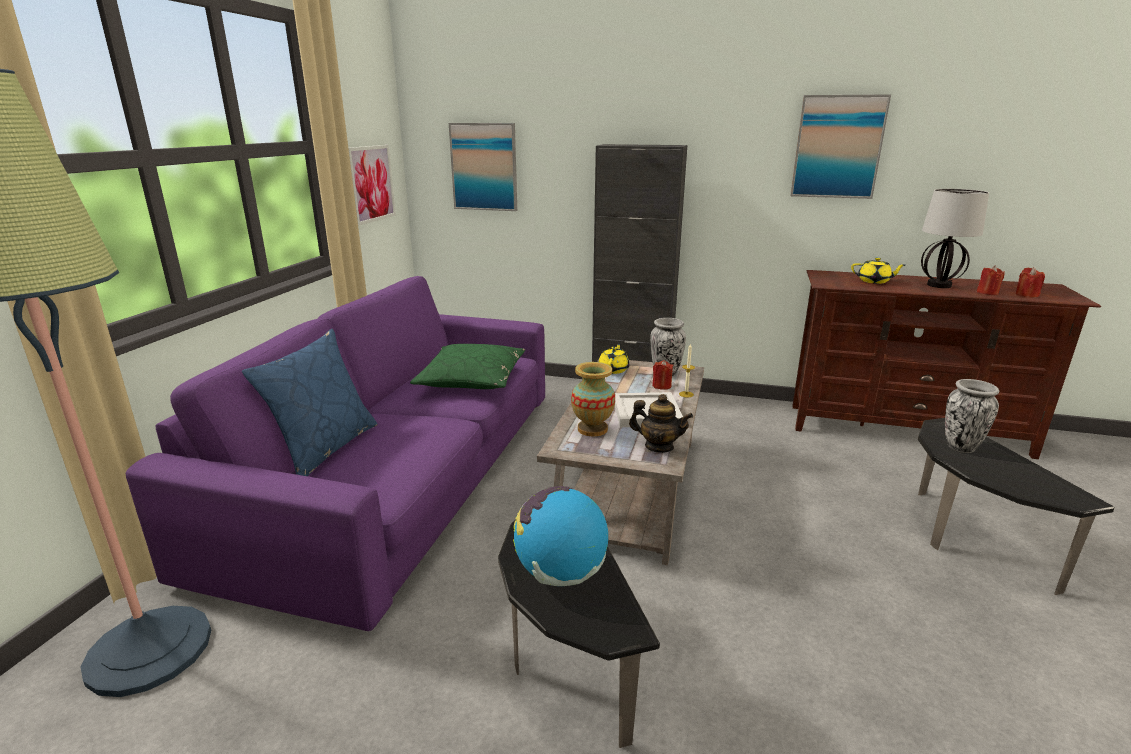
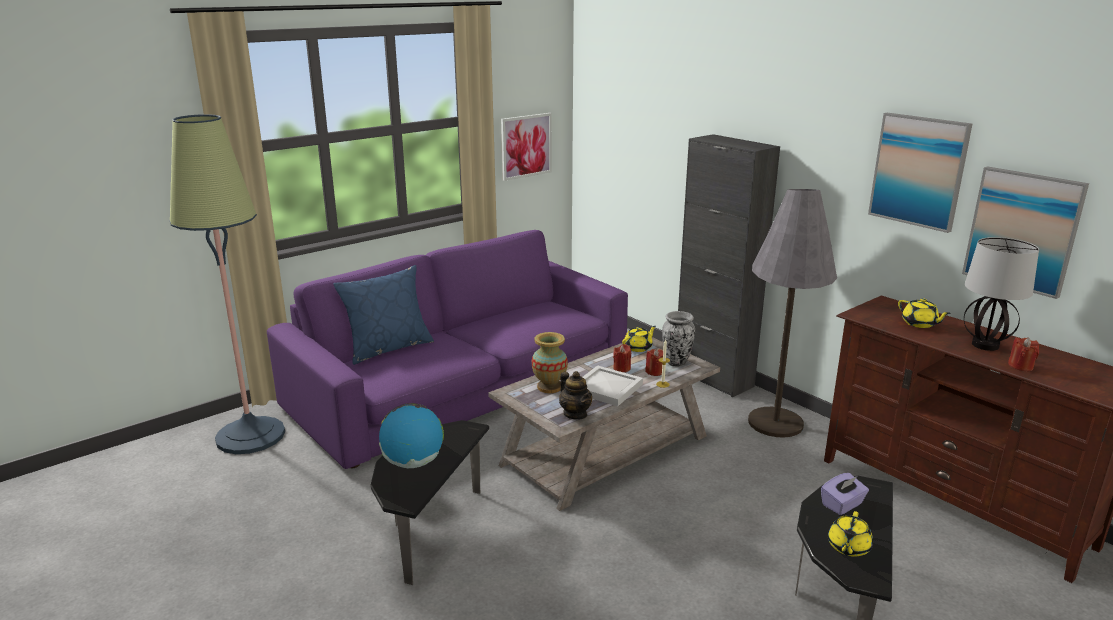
camera: 35 degrees right, 0 degrees up
green pillow [410,344,525,389] -> none
picture [449,123,517,211] -> picture moved to [962,166,1089,299]
vase [945,379,999,453] -> purple tissue box [821,473,869,515]
red candle [1016,267,1045,298] -> red candle moved to [613,344,631,372]
none -> grey floor lamp [748,189,837,438]
none -> yellow teapot [828,511,873,557]

